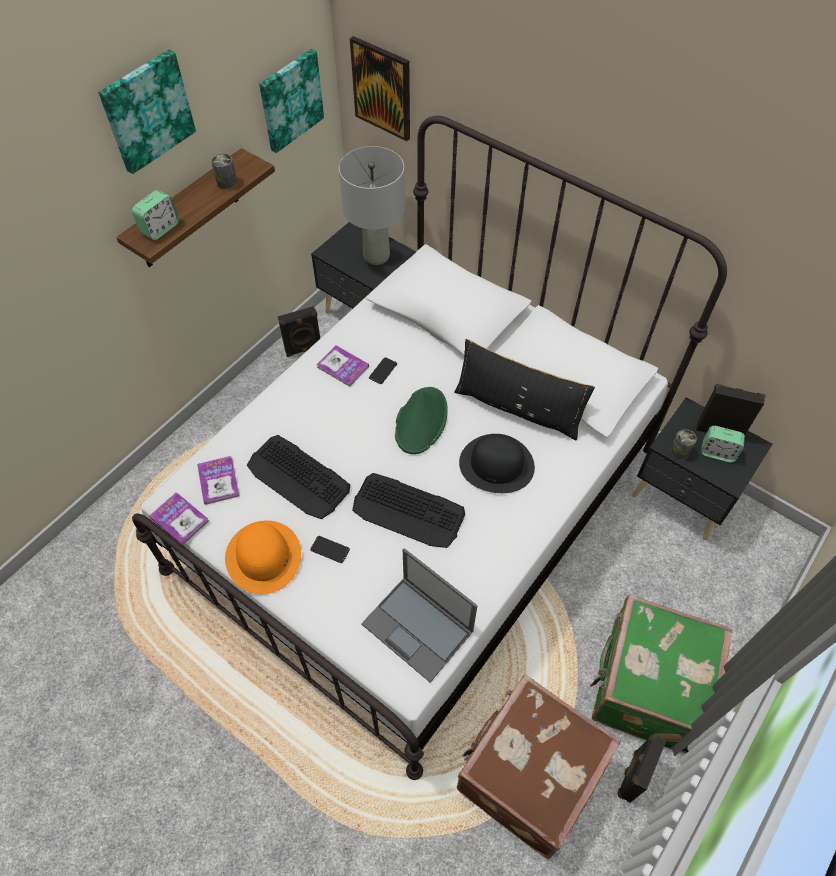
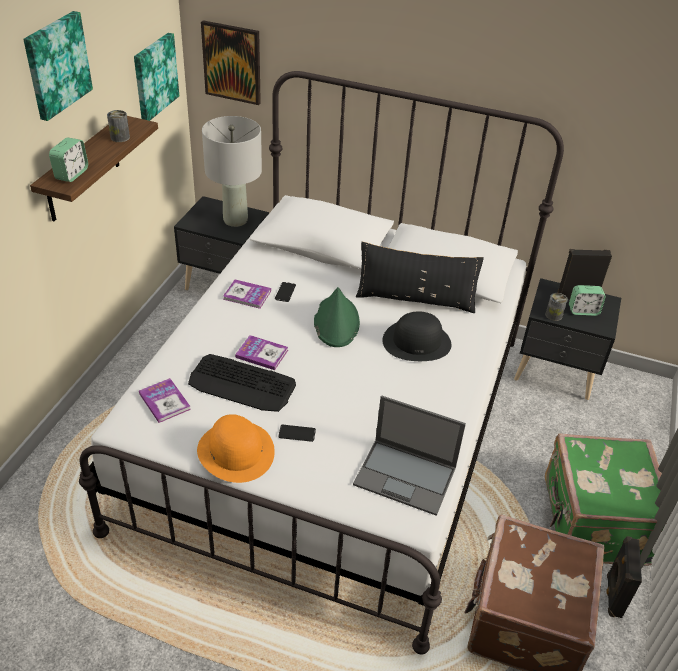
camera: 20 degrees left, 15 degrees down
book [149,492,209,546] -> book moved to [235,335,288,370]
black speaker [278,306,320,357] -> none
keyboard [352,473,465,548] -> none

